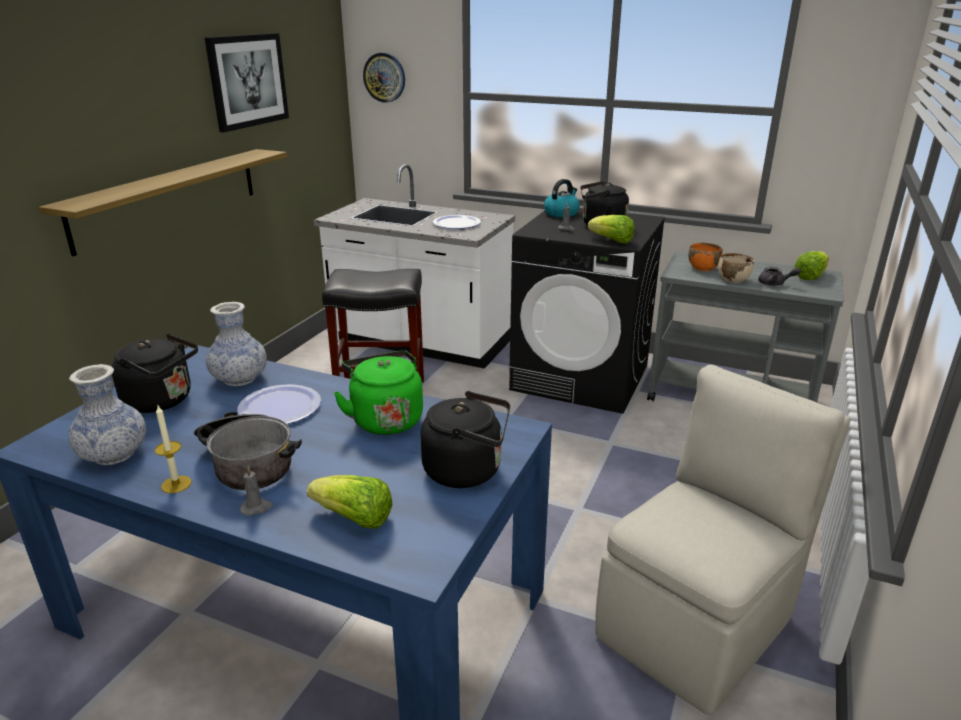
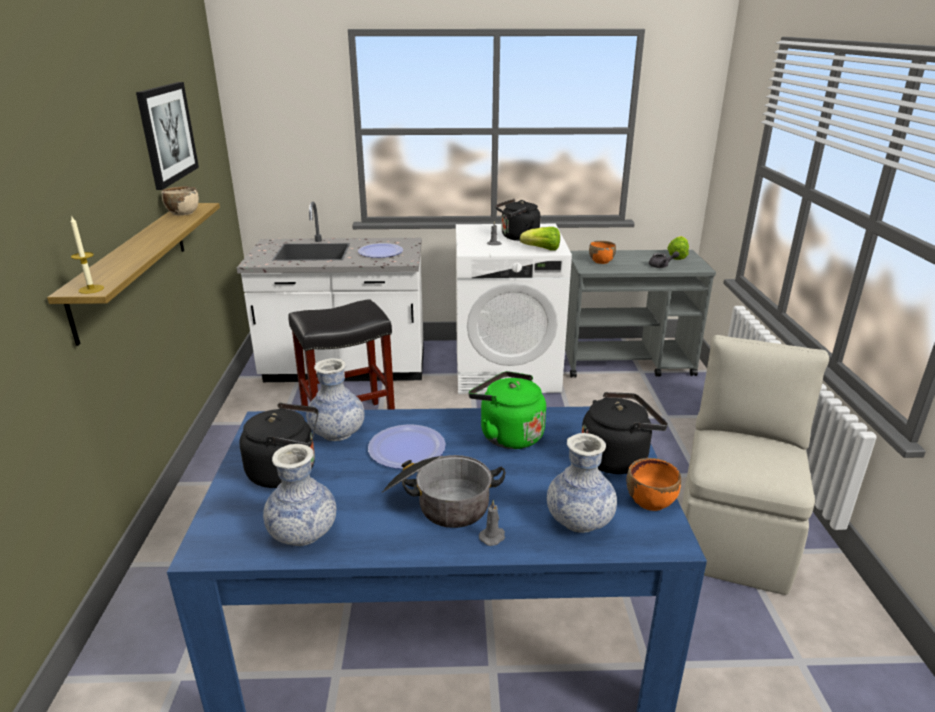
camera: 25 degrees left, 0 degrees up
candle [155,404,192,493] -> candle moved to [70,215,104,294]
lettuce [307,475,392,529] -> vase [547,433,617,533]
wall clock [363,53,405,103] -> none
black washing machine [509,208,665,414] -> white washing machine [456,224,572,394]
kettle [544,179,580,217] -> none
beige bowl [718,253,754,283] -> beige bowl moved to [162,187,199,216]
none -> orange bowl [627,458,681,511]

